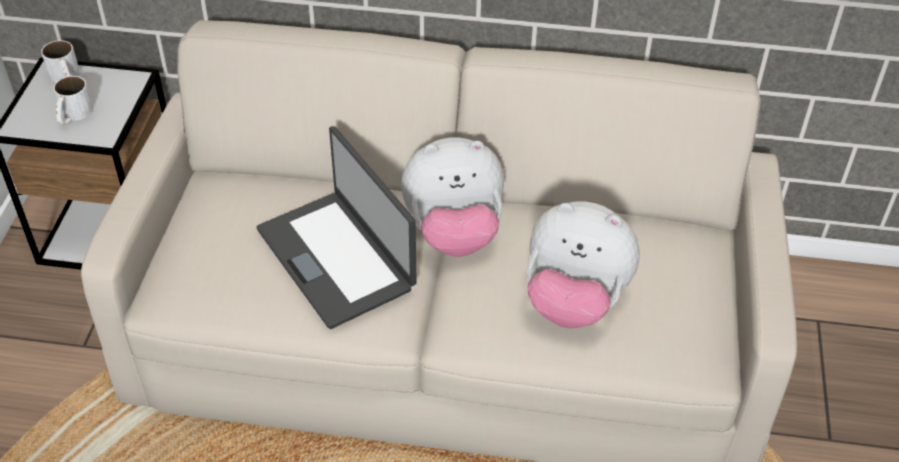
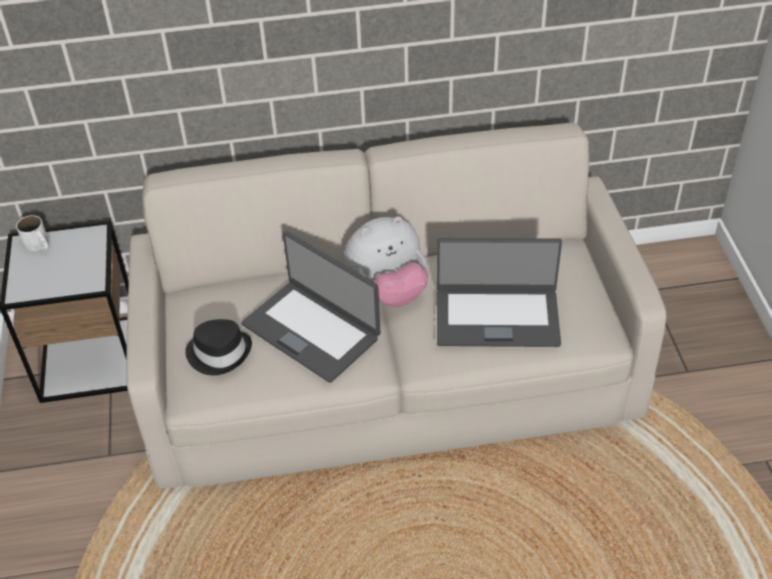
camera: 15 degrees left, 0 degrees up
white mug [53,76,93,125] -> none
plush toy [527,202,640,328] -> laptop [437,238,562,347]
none -> black hat [185,319,252,375]

